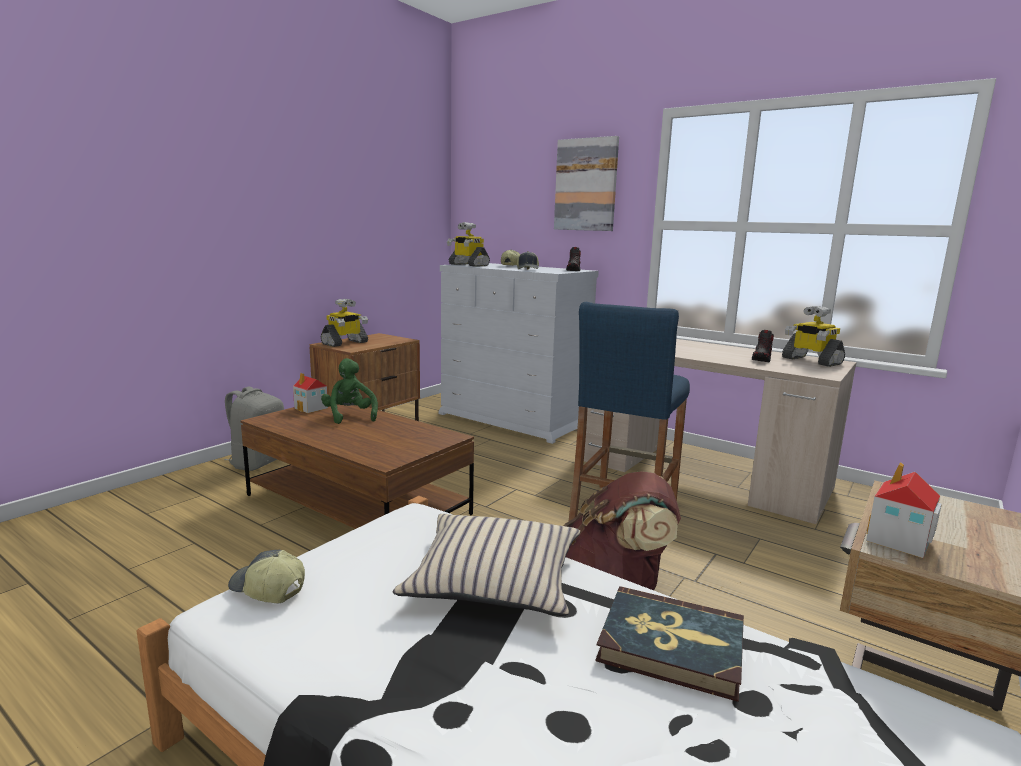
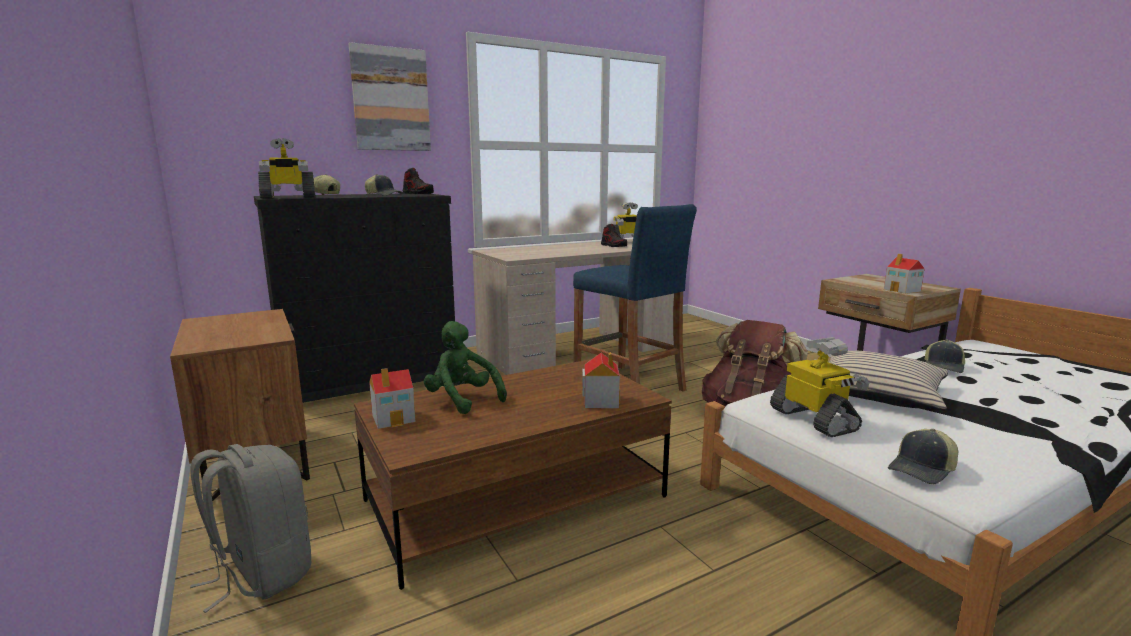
camera: 65 degrees left, 0 degrees up
toy robot [321,299,368,347] -> toy robot moved to [770,337,869,437]
green plush toy [321,358,378,424] -> green plush toy turned 45 degrees clockwise [424,321,507,414]
white dresser [438,263,599,444] -> black dresser [254,193,455,403]
book [595,586,744,702] -> cap [925,340,965,373]
none -> toy house [582,352,620,408]

